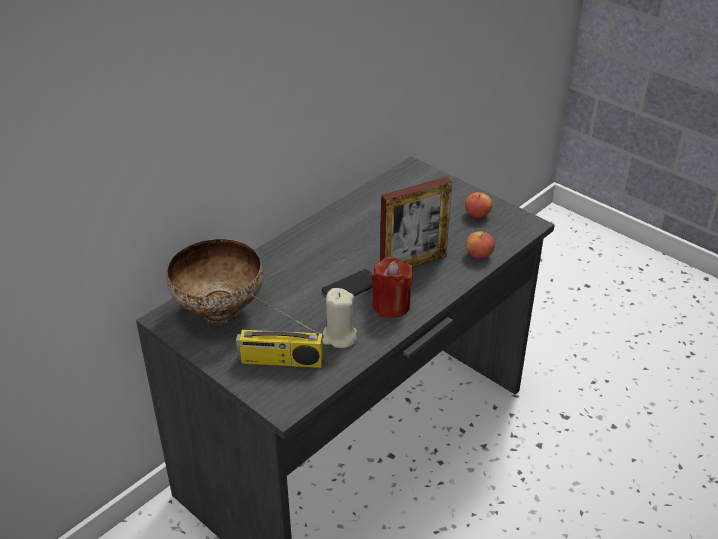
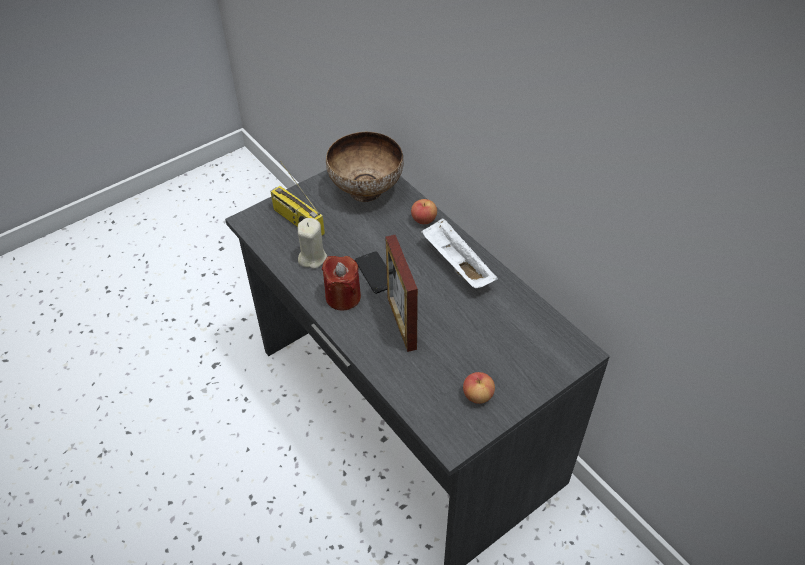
camera: 100 degrees right, 10 degrees up
radio [236,294,323,368] -> radio turned 60 degrees counterclockwise [271,161,325,235]
apple [466,231,495,259] -> apple moved to [411,199,437,224]
none -> white tray [421,217,498,288]

